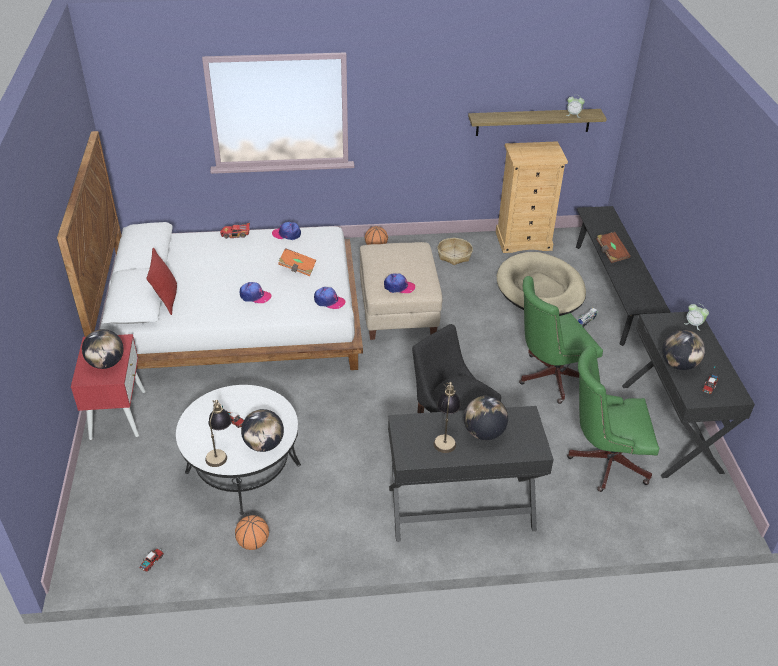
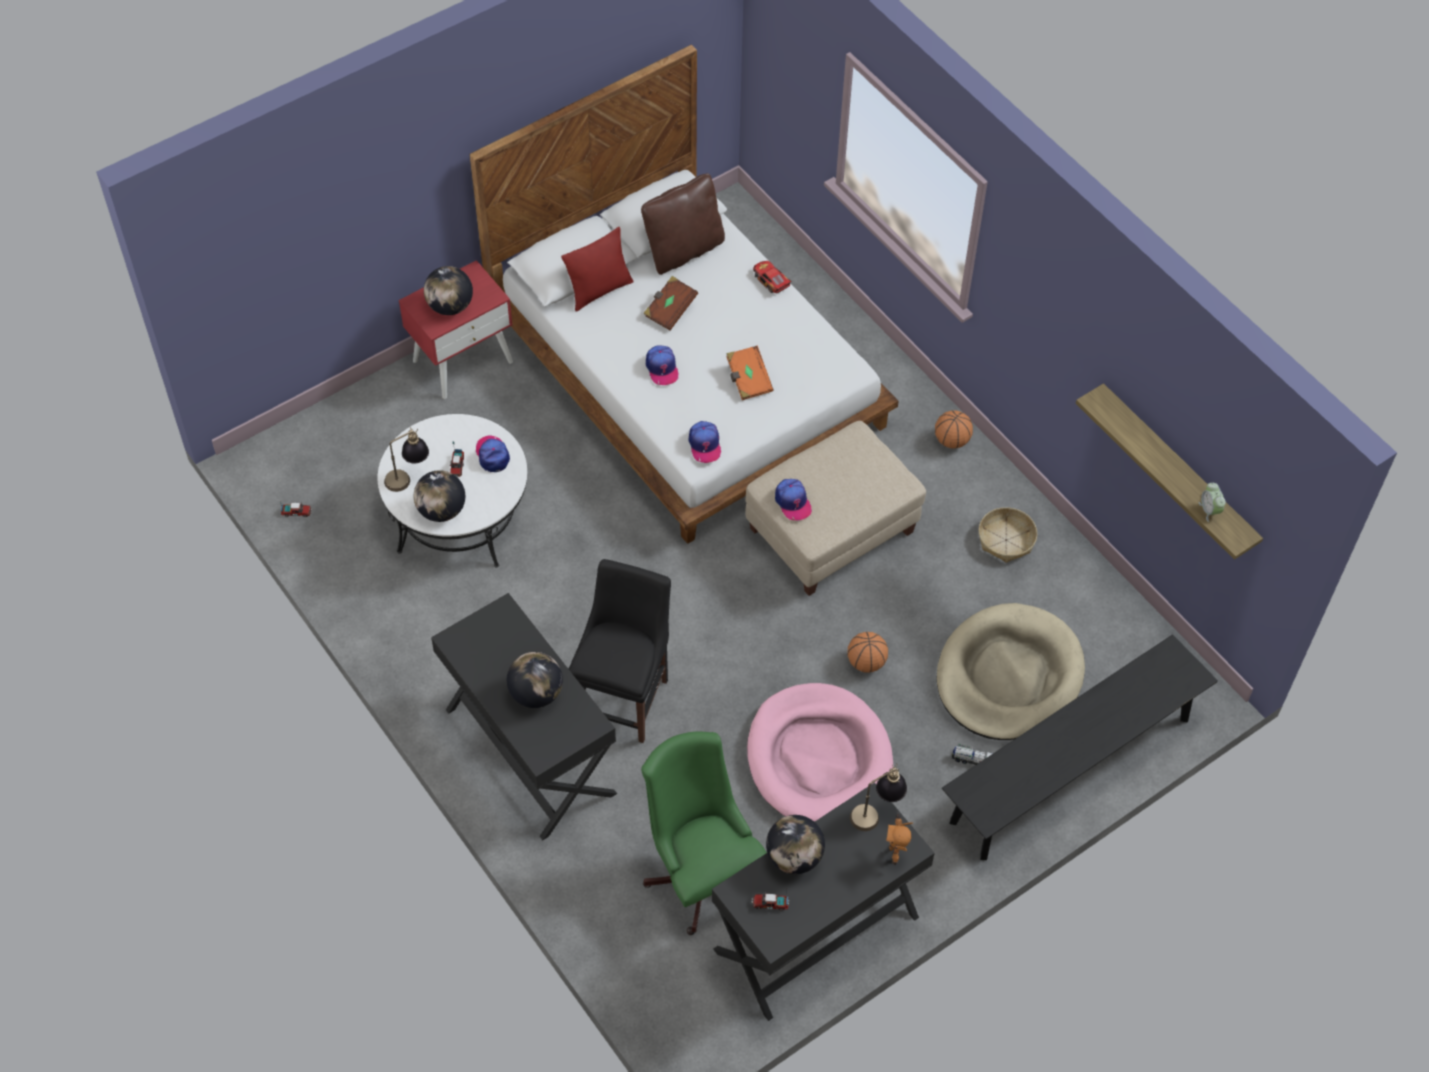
camera: 60 degrees right, 15 degrees up
basketball [235,515,269,550] -> basketball moved to [848,632,888,673]
cap [272,222,301,240] -> cap moved to [476,435,510,472]
table lamp [433,382,461,453] -> table lamp moved to [850,764,907,831]
beige dresser [496,141,568,253] -> none
green office chair [519,276,603,404] -> pink dog bed [747,683,893,822]
brown book [596,232,631,263] -> brown book moved to [643,276,698,330]
alarm clock [684,303,709,330] -> toy robot [886,812,913,865]
none -> brown pillow [641,173,725,275]

